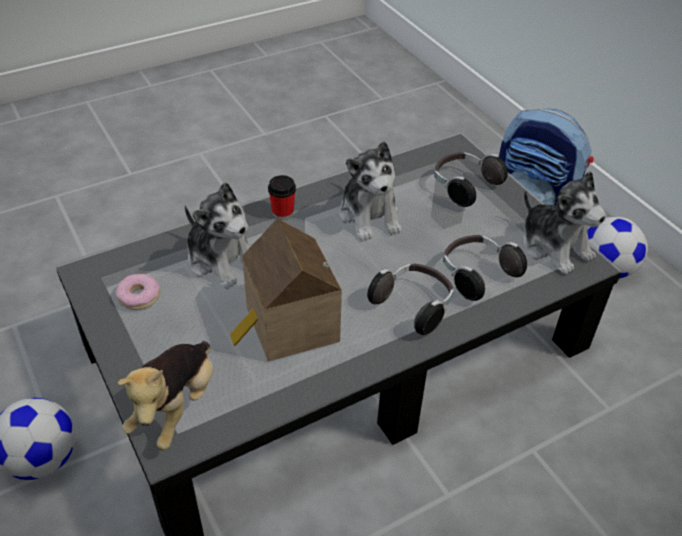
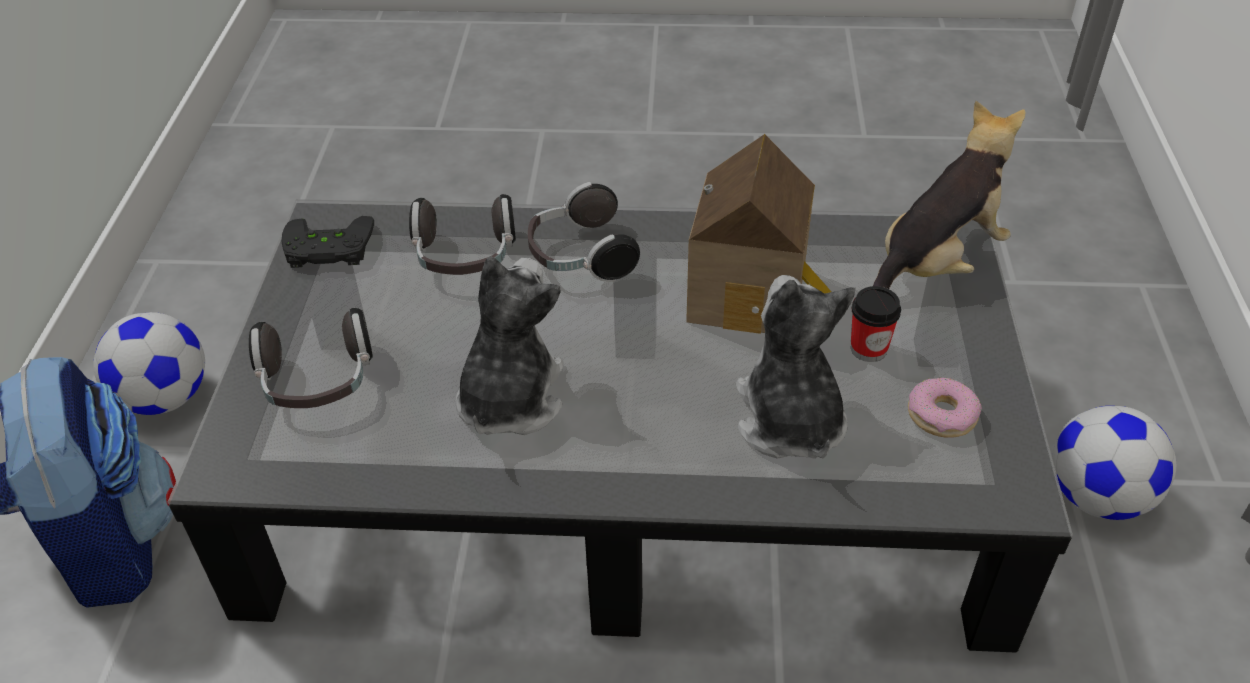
camera: 145 degrees left, 0 degrees up
cup [268,175,296,220] -> cup moved to [851,286,901,362]
plush toy [523,171,606,275] -> black game controller [282,216,374,268]

